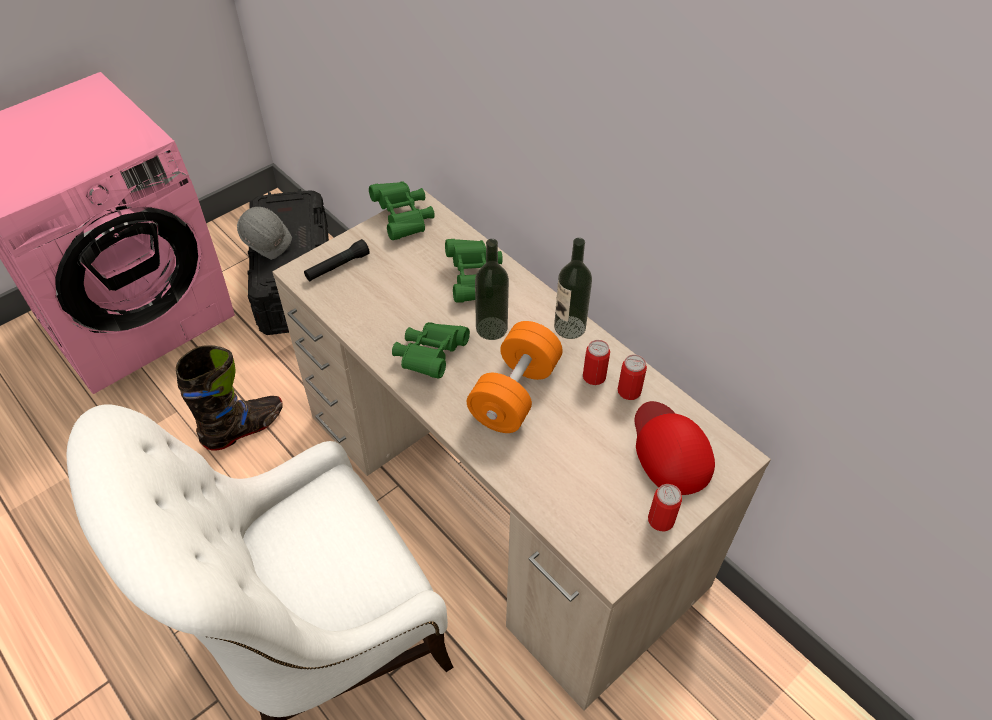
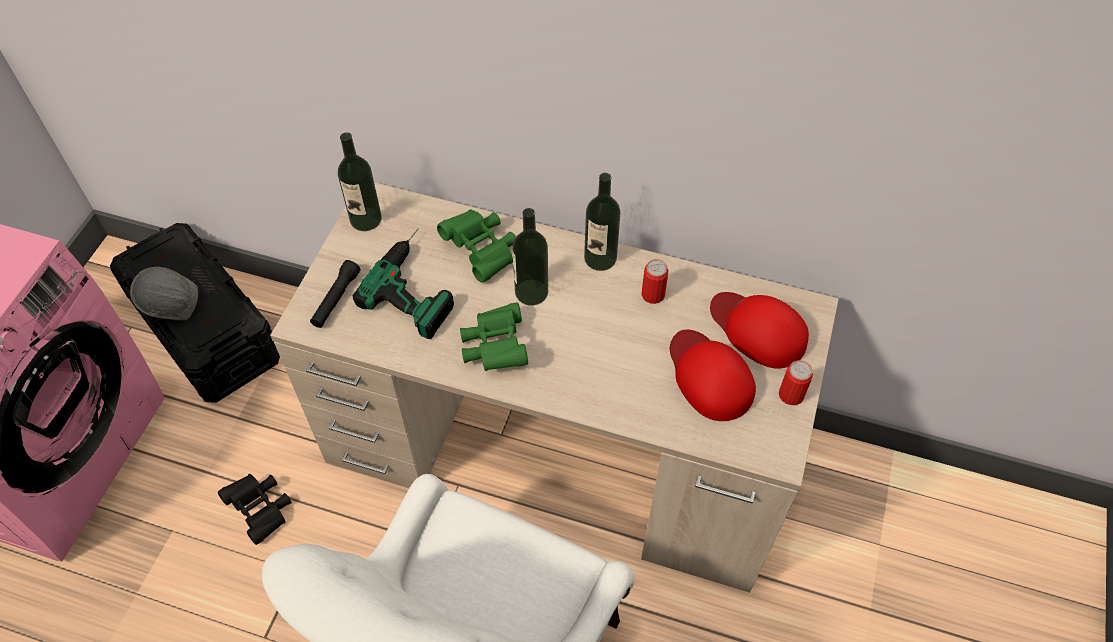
camera: 30 degrees left, 5 degrees up
black boot [176,345,283,451] -> black binoculars [218,474,292,545]
green binoculars [369,181,435,240] -> bottle [338,132,382,231]
orange dumbbell [467,321,563,433] -> none
can [618,354,647,400] -> none
none -> power drill [353,229,454,339]
none -> red cap [670,329,756,421]

